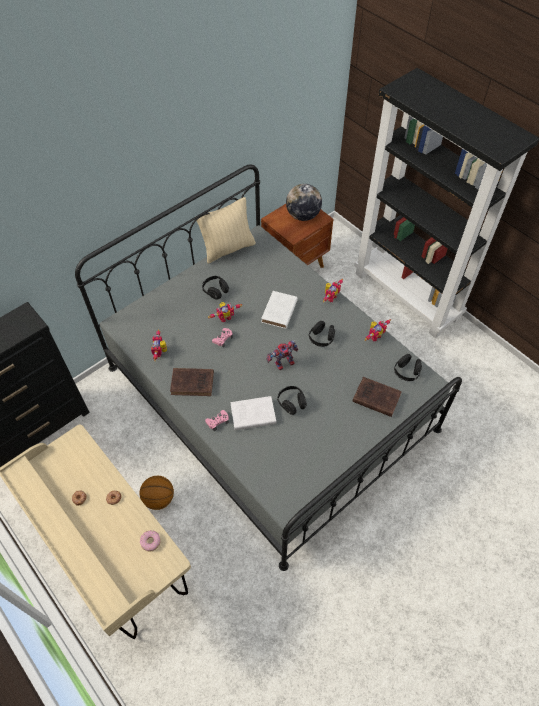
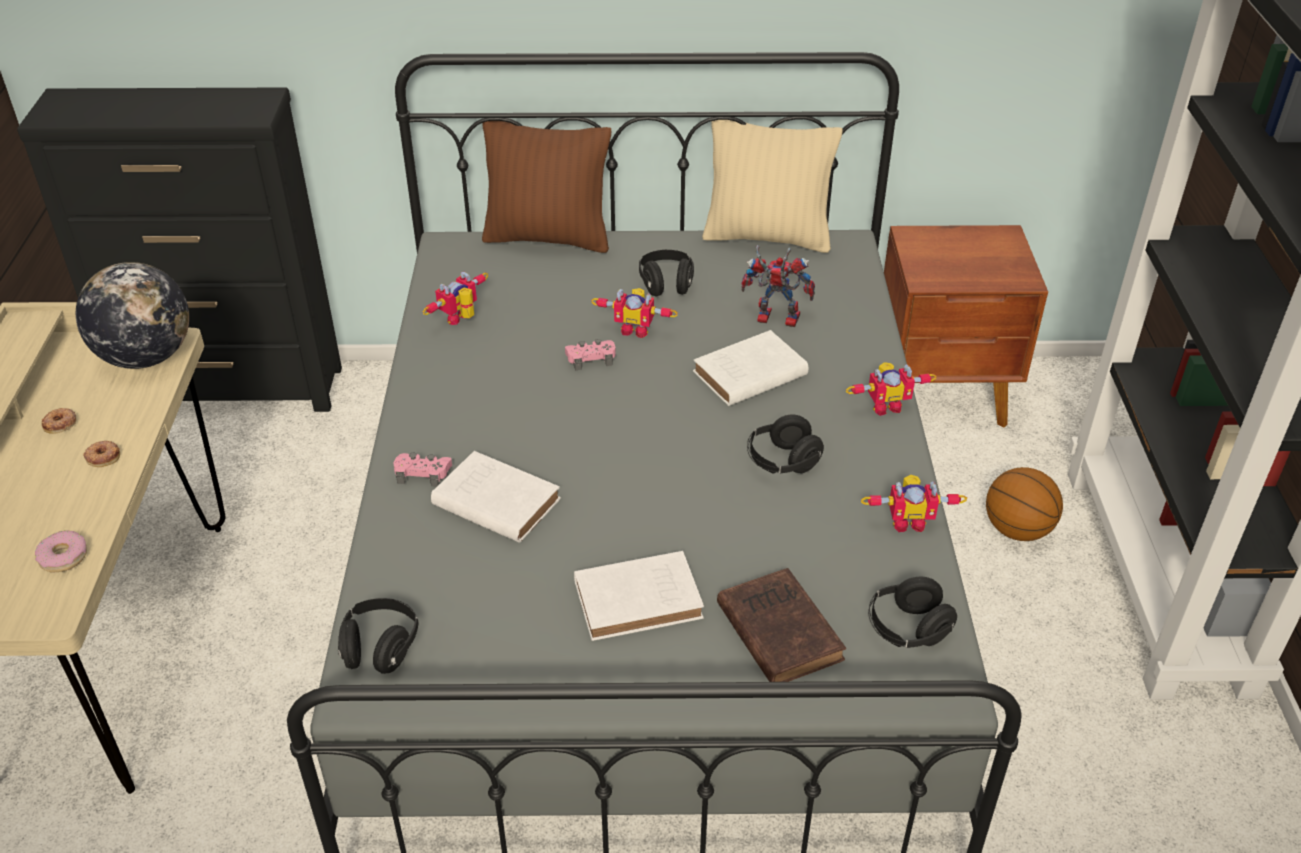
camera: 40 degrees right, 15 degrees down
basketball [140,476,174,510] -> basketball moved to [986,467,1063,541]
brown book [170,368,214,396] -> none
toy robot [266,340,298,370] -> toy robot moved to [741,245,815,327]
black headphones [277,386,307,415] -> black headphones moved to [338,598,419,674]
globe [286,184,322,221] -> globe moved to [76,262,189,369]
none -> brown pillow [482,121,611,253]
none -> white book [574,551,704,641]

